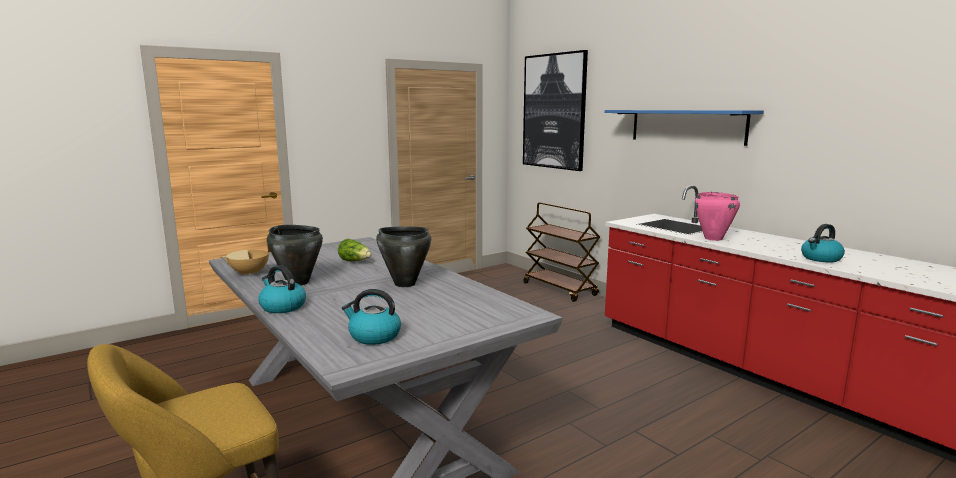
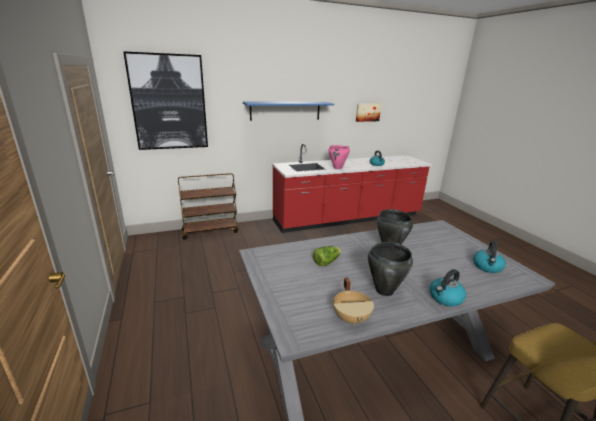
camera: 75 degrees left, 10 degrees up
none -> picture [356,104,381,122]

